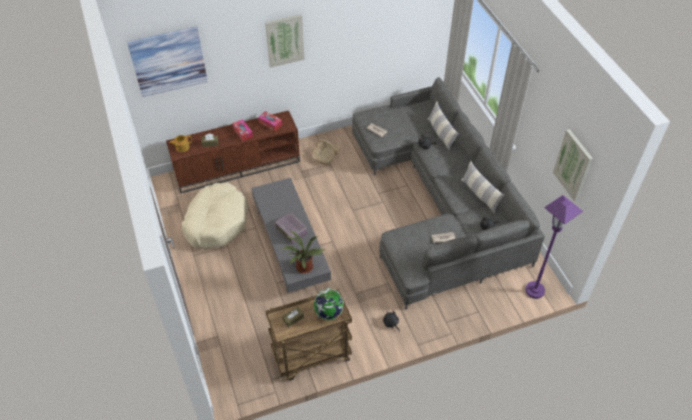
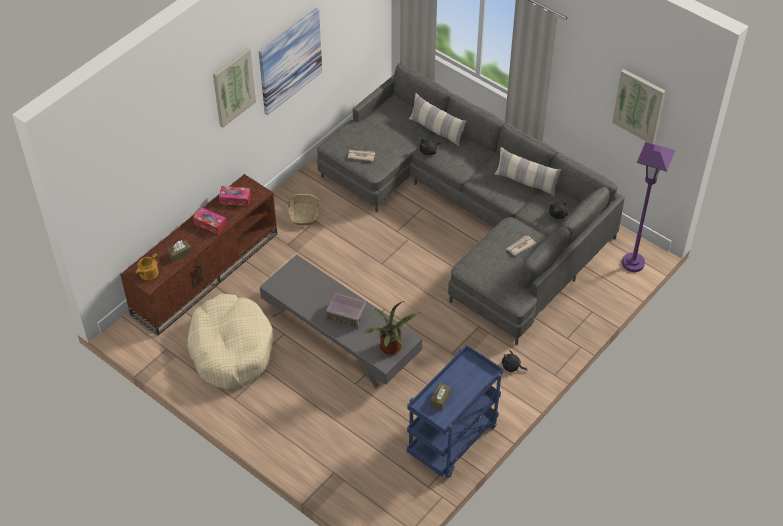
camera: 30 degrees left, 0 degrees up
picture [127,26,208,97] -> picture moved to [259,8,322,115]
brown cart [265,288,352,381] -> blue cart [407,345,503,478]
globe [314,288,344,321] -> none

